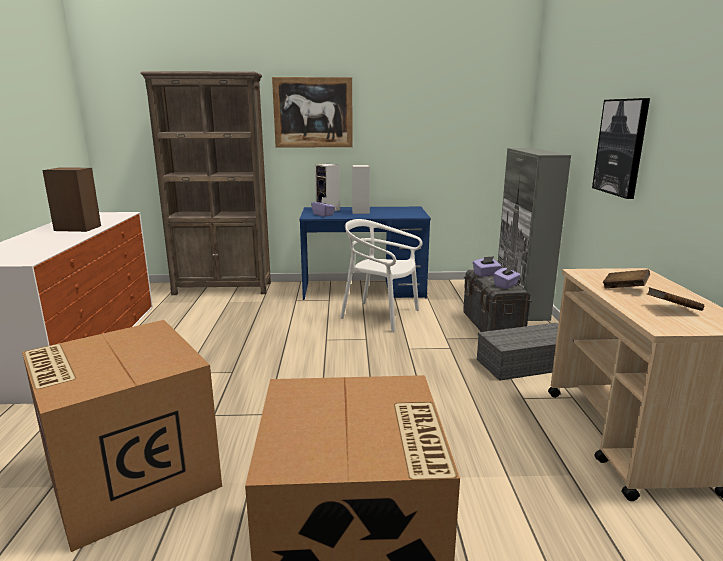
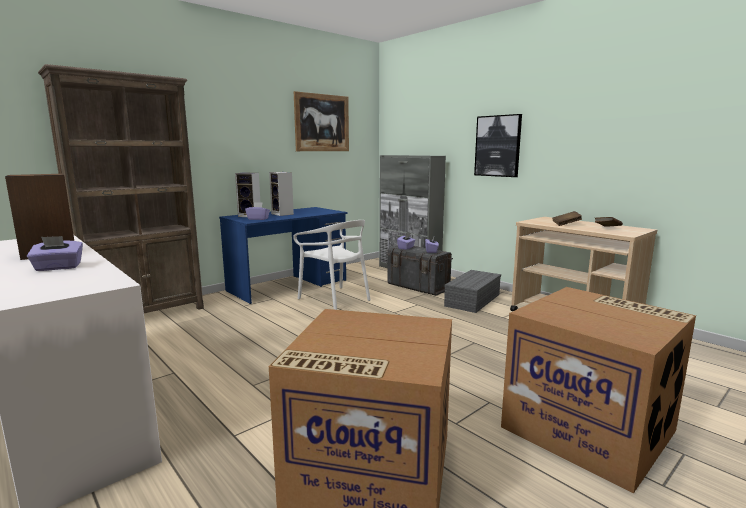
camera: 40 degrees left, 5 degrees down
picture [272,77,353,147] -> picture moved to [294,91,349,151]
white chair [340,219,422,332] -> white chair turned 120 degrees counterclockwise [293,220,371,310]
none -> purple tissue box [27,236,83,271]

